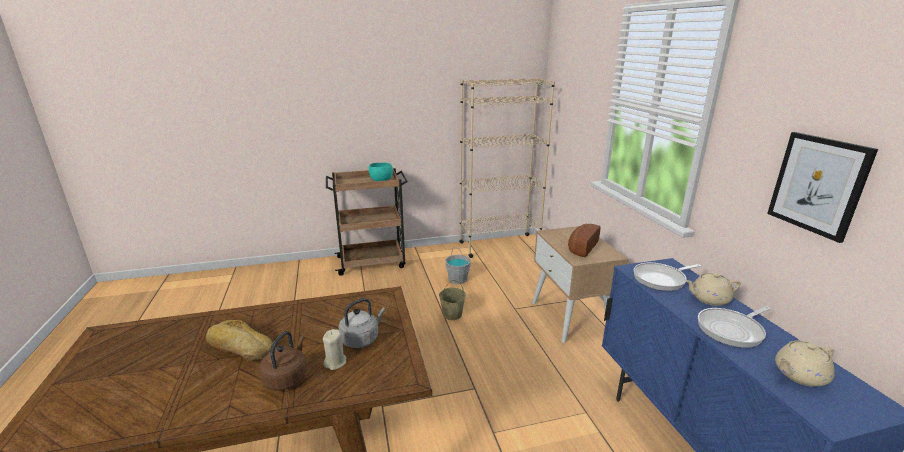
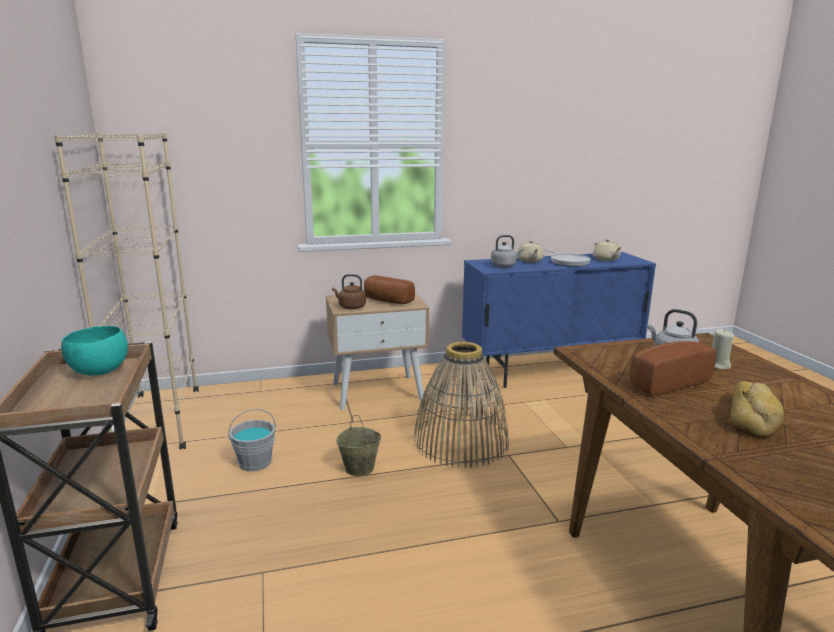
camera: 90 degrees left, 5 degrees down
brown kettle [259,331,307,390] -> brown kettle moved to [332,274,366,309]
frying pan [634,263,701,291] -> grey kettle [491,235,523,267]
picture [767,132,878,243] -> none
none -> basket [414,342,509,468]
none -> bread [630,341,716,395]

